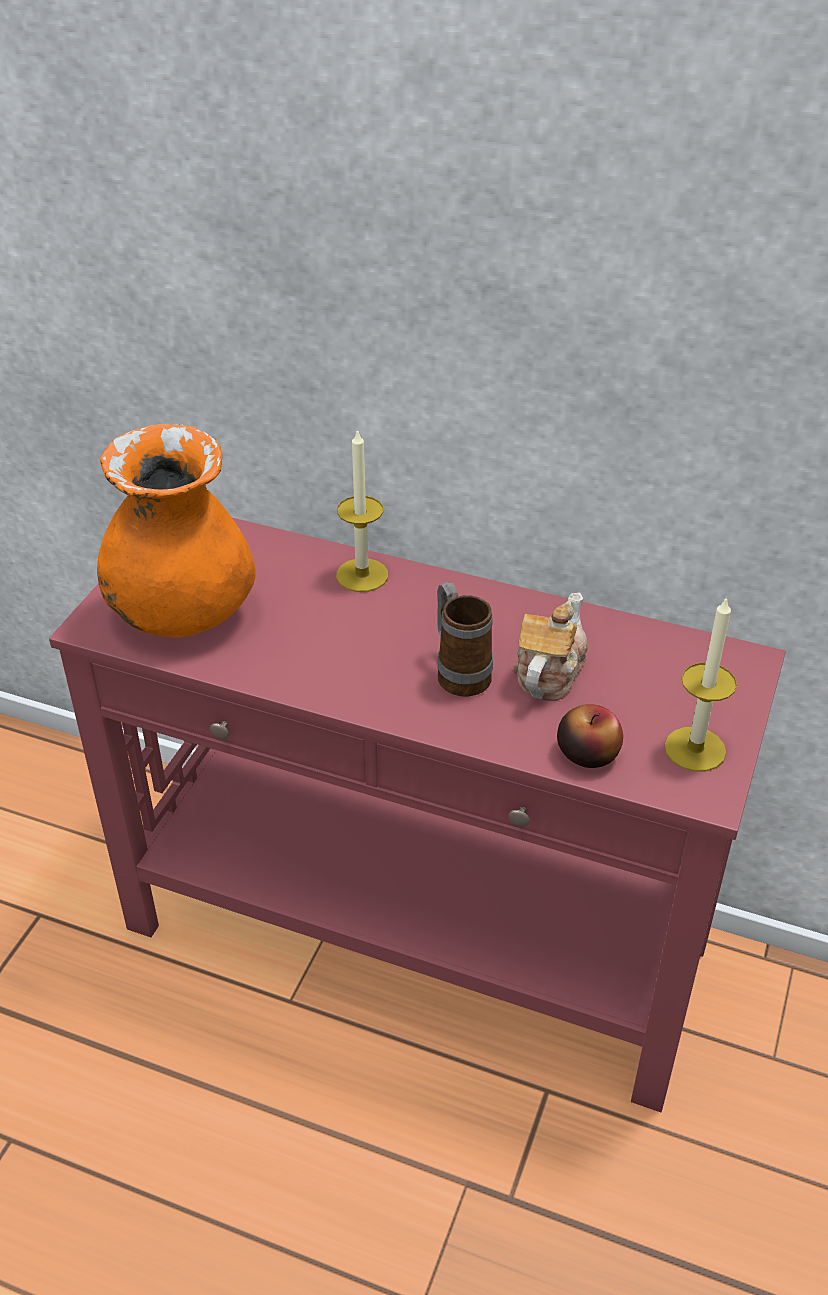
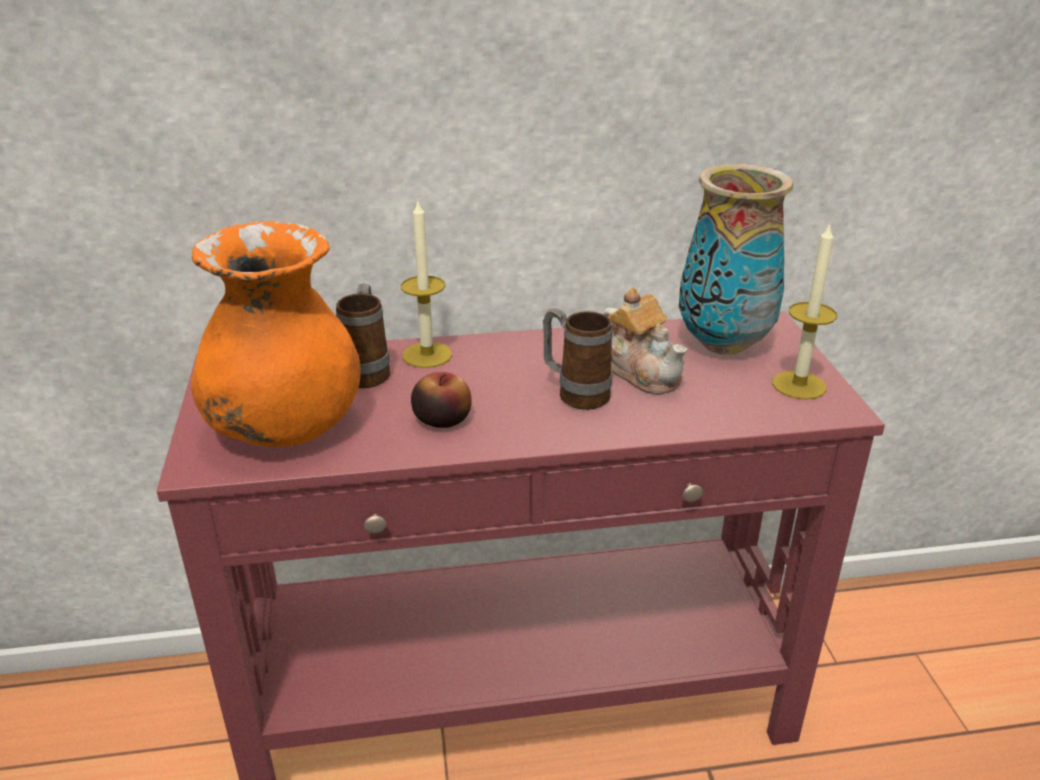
camera: 30 degrees left, 10 degrees down
teapot [513,592,588,701] -> teapot turned 150 degrees clockwise [603,287,688,395]
apple [557,704,623,768] -> apple moved to [411,372,472,428]
none -> mug [336,283,390,388]
none -> vase [679,164,793,355]

